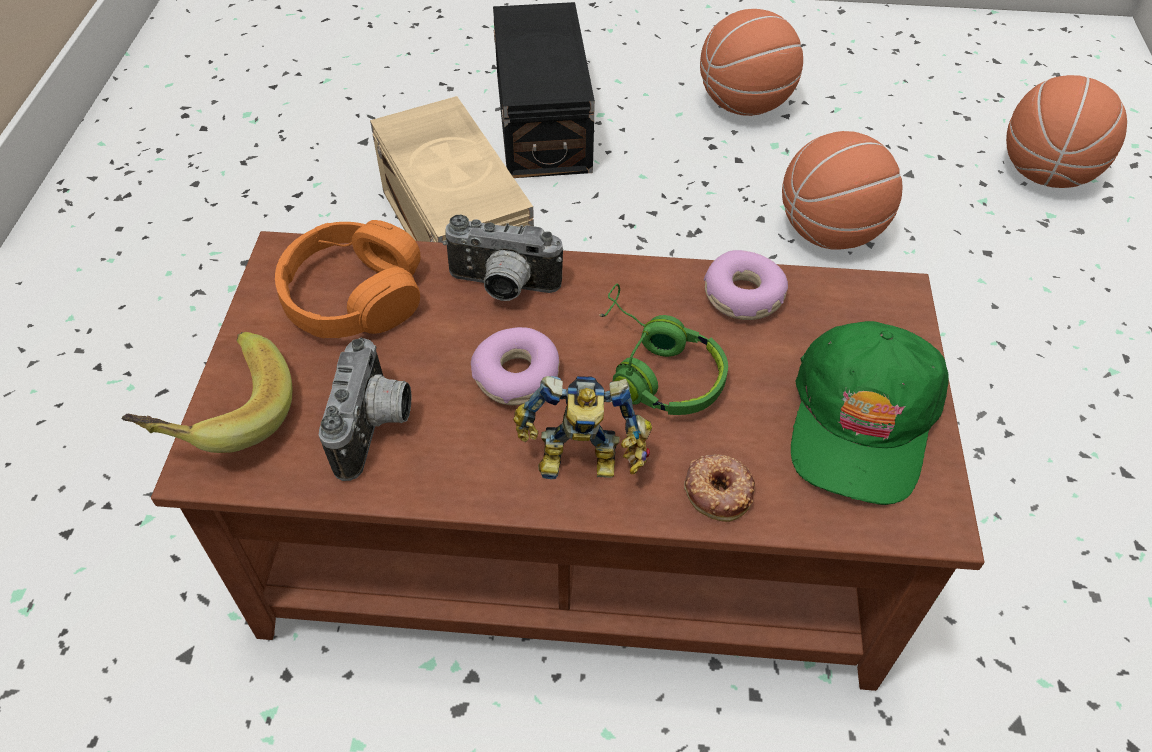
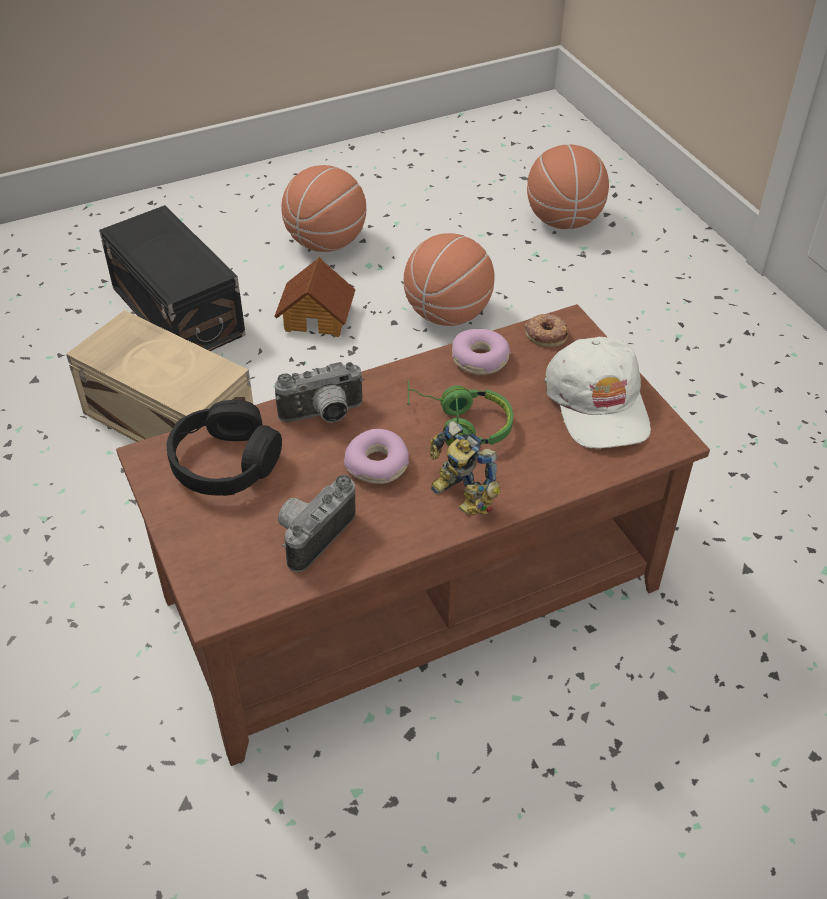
camera: 30 degrees left, 5 degrees down
banana [122,332,292,453] -> none
orange headphones [275,220,421,338] -> black headphones [167,400,282,496]
camera [319,337,412,481] -> camera turned 120 degrees counterclockwise [278,475,355,572]
toy robot [513,376,652,479] -> toy robot turned 75 degrees clockwise [430,421,501,515]
donut [684,454,755,522] -> donut moved to [525,314,569,347]
green cap [791,321,949,505] -> white cap [544,337,651,449]
none -> toy house [274,257,356,337]

